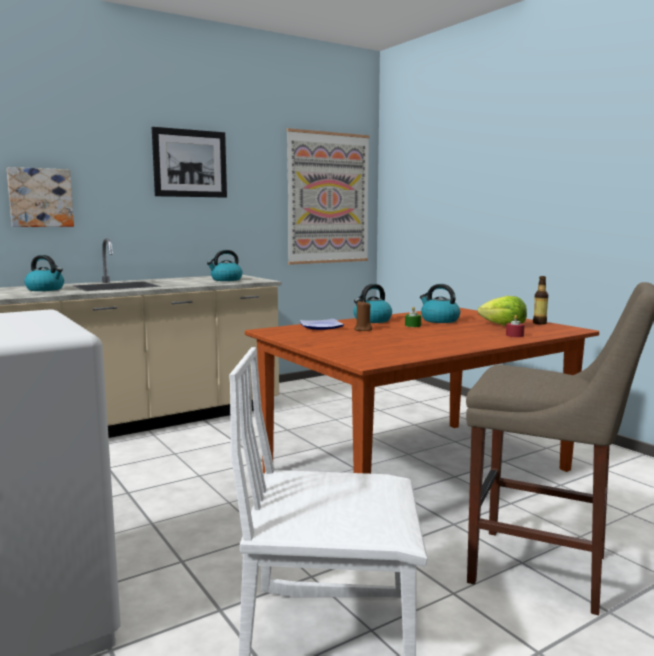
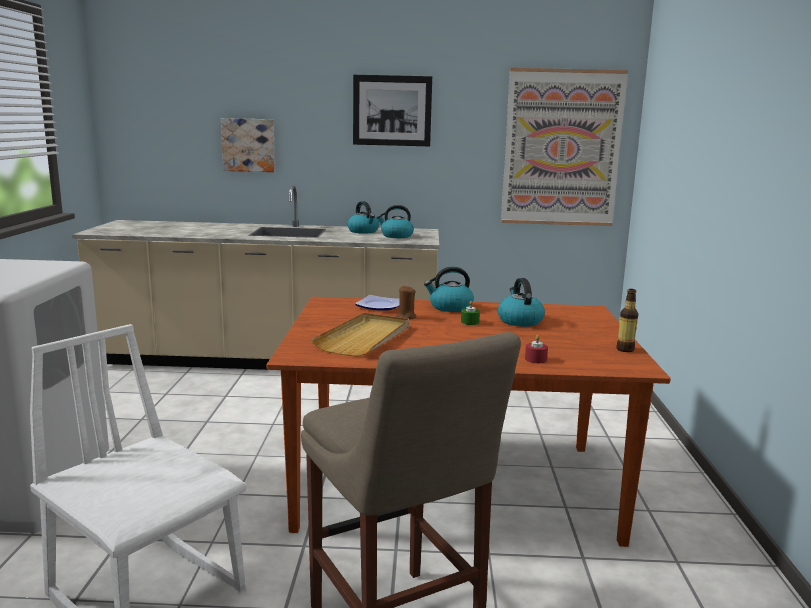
camera: 35 degrees right, 5 degrees up
kettle [24,255,64,291] -> kettle moved to [347,201,379,234]
lettuce [478,296,527,326] -> none
none -> beige tray [311,313,409,356]

